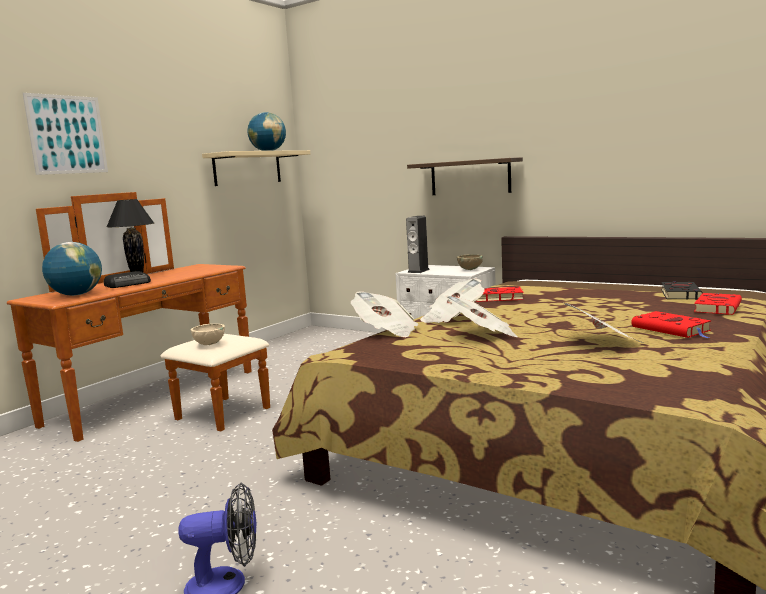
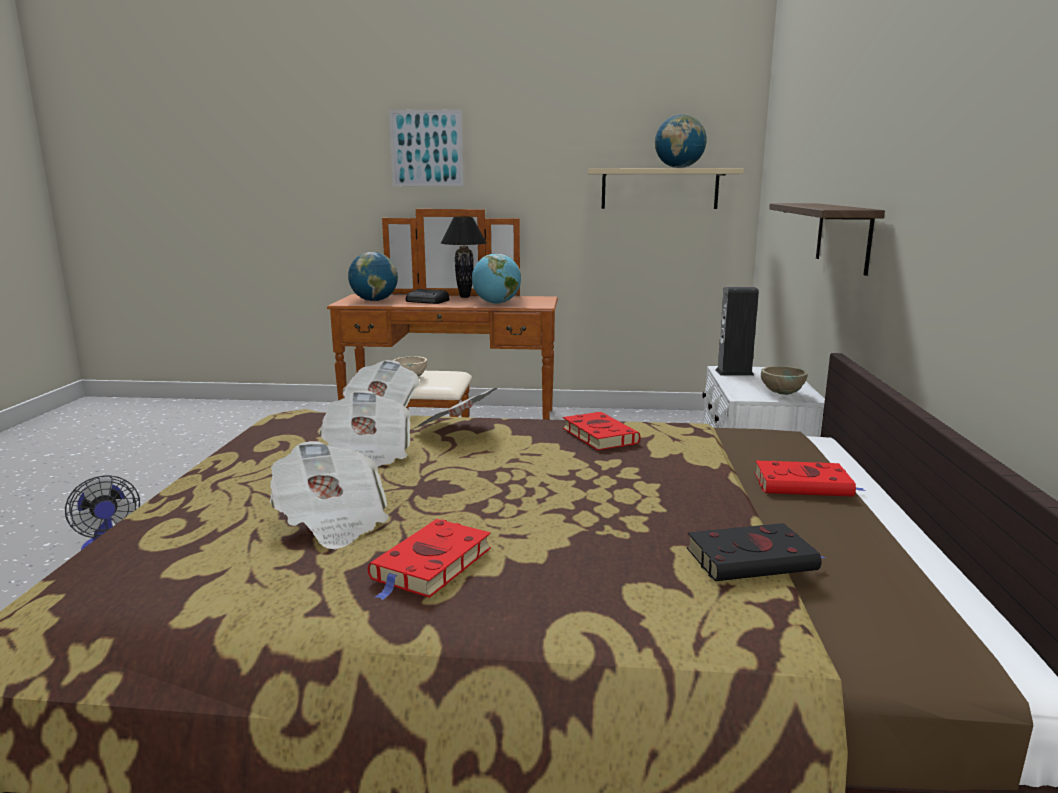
camera: 60 degrees right, 5 degrees up
red book [694,293,742,315] -> red book moved to [755,461,865,497]
none -> globe [472,254,521,304]

